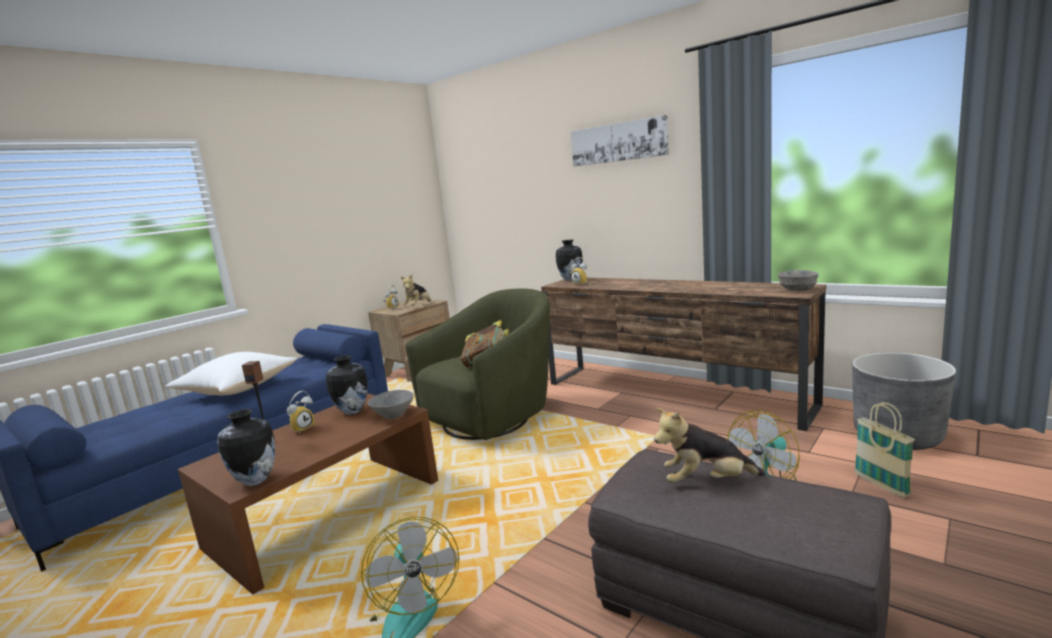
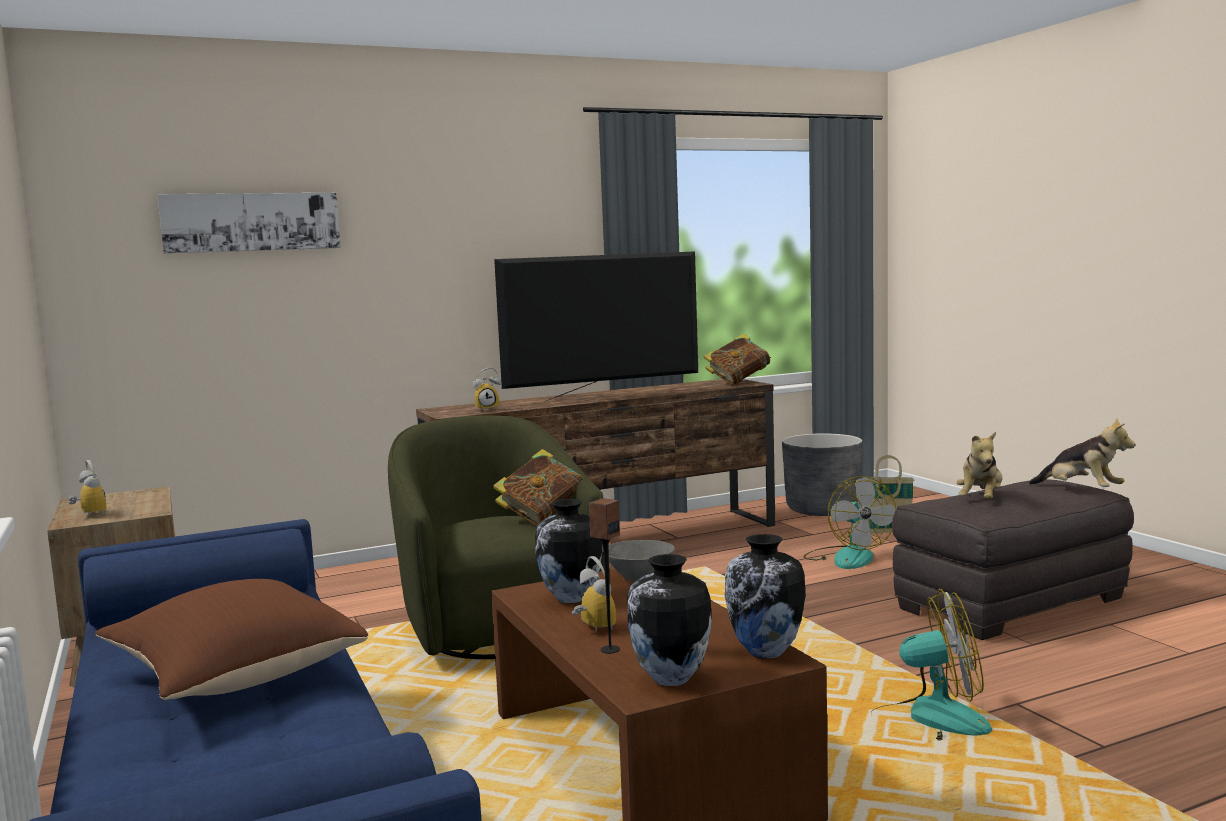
camera: 65 degrees left, 5 degrees down
white pillow [165,352,297,395] -> brown pillow [95,579,368,700]
plush toy [401,274,431,306] -> plush toy moved to [1029,418,1135,487]
vase [556,240,583,281] -> vase moved to [627,554,712,686]
picture [571,115,669,166] -> picture moved to [157,193,341,253]
grey bowl [778,270,819,291] -> book [704,334,771,385]
none -> television [494,251,698,402]

